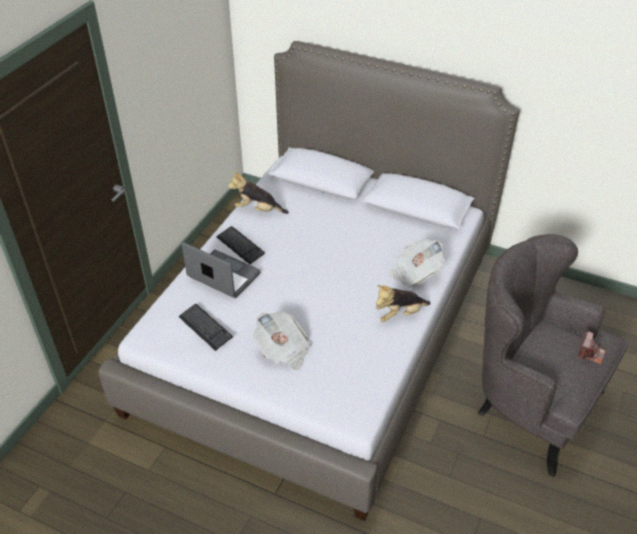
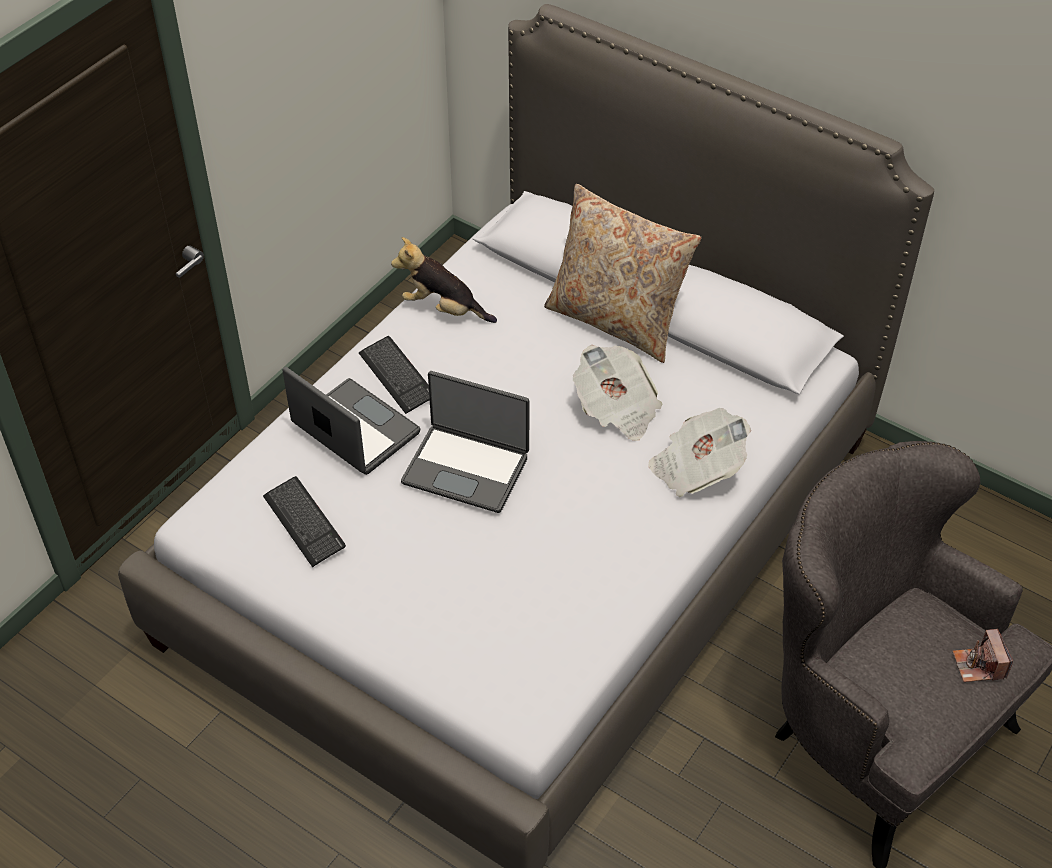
camera: 10 degrees right, 5 degrees up
newspaper [253,311,311,370] -> newspaper moved to [573,345,663,441]
plush toy [376,285,431,322] -> none
camera [578,331,606,364] -> camera turned 135 degrees clockwise [953,629,1013,682]
none -> laptop [401,371,529,513]
none -> beige pillow [544,184,701,363]

